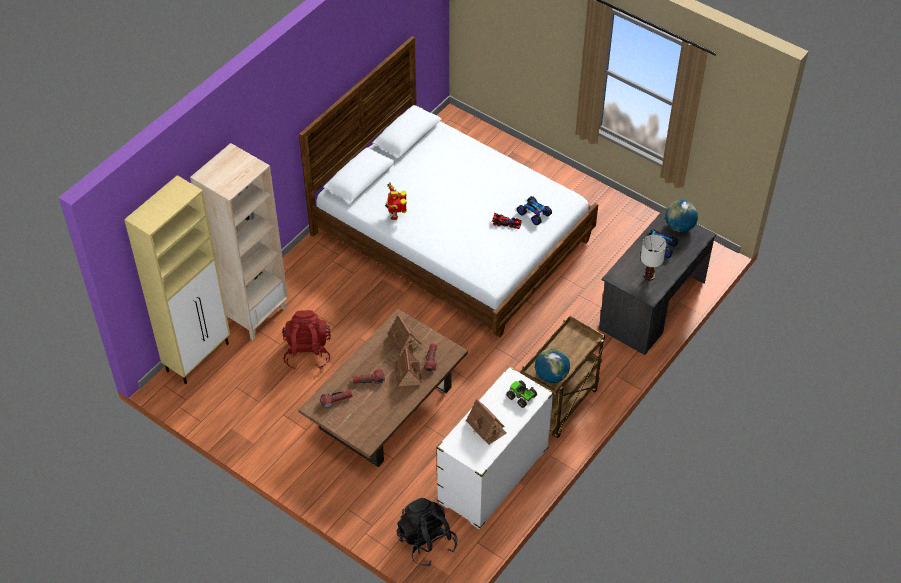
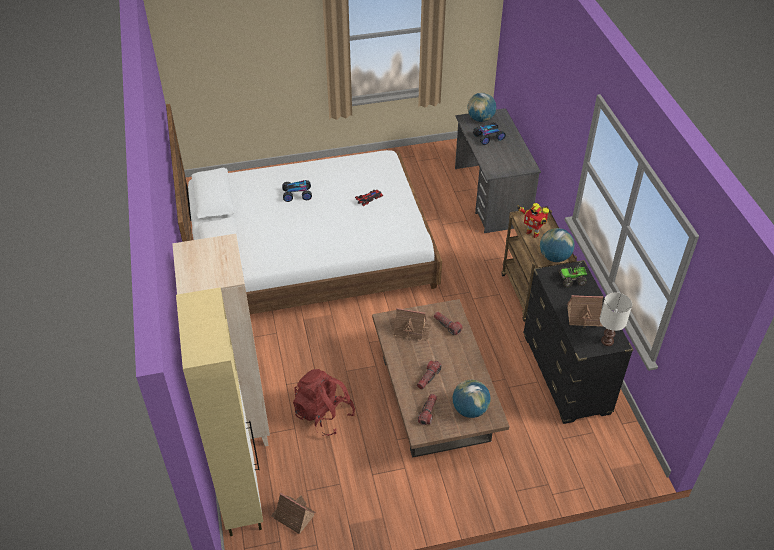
camera: 50 degrees left, 5 degrees down
toy robot [385,182,407,220] -> toy robot moved to [517,203,549,238]
toy house [394,347,422,387] -> toy house moved to [271,493,316,534]
black backpack [397,498,457,566] -> none
white dresser [436,366,554,530] -> black dresser [523,260,634,424]
toy car [517,196,552,225] -> toy car moved to [282,180,312,202]
white table lamp [641,235,667,281] -> white table lamp moved to [600,292,632,346]
none -> globe [453,380,491,418]

